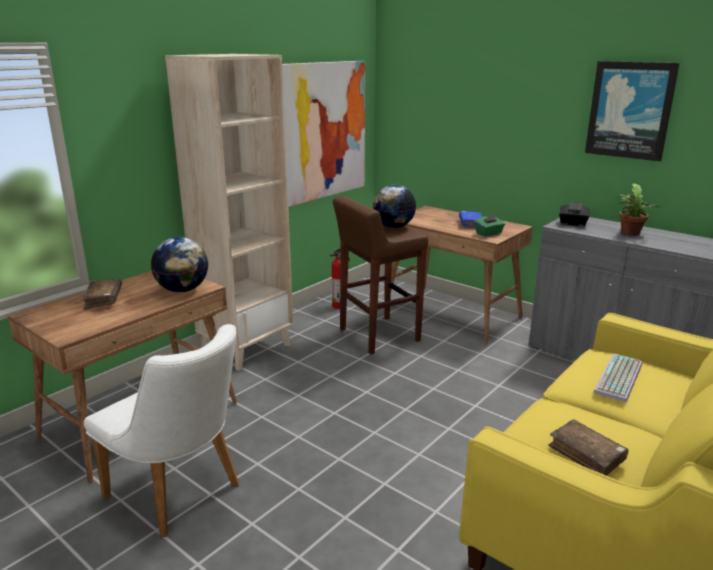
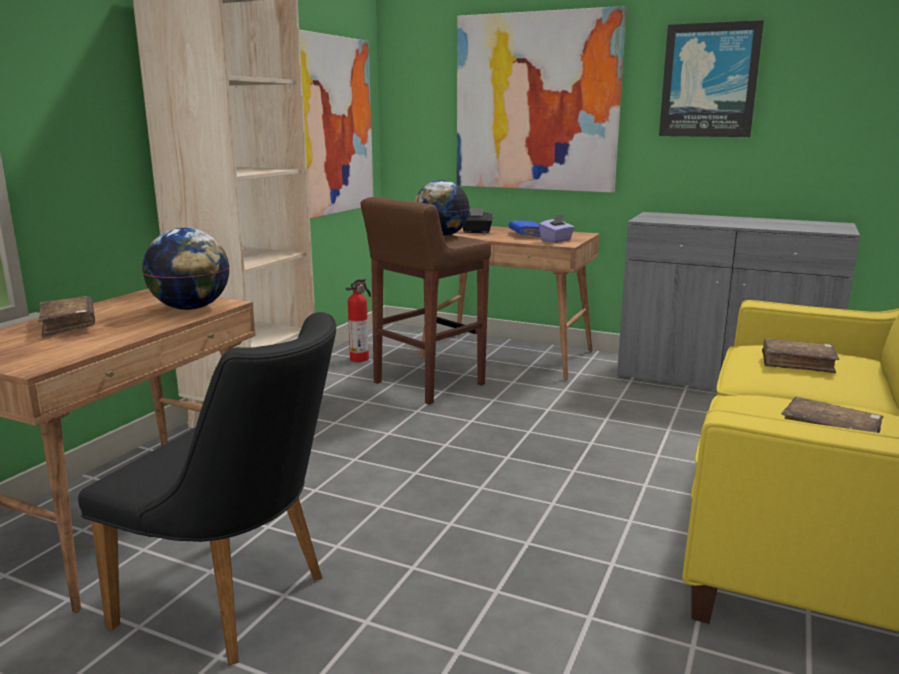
camera: 15 degrees left, 5 degrees down
white chair [84,324,239,537] -> black chair [78,312,336,665]
green tissue box [475,214,505,237] -> purple tissue box [539,214,575,243]
black tissue box [559,202,590,226] -> black tissue box moved to [463,208,493,233]
keyboard [593,354,642,402] -> brown book [762,339,839,373]
potted plant [618,184,661,236] -> none
none -> picture [457,6,627,193]

